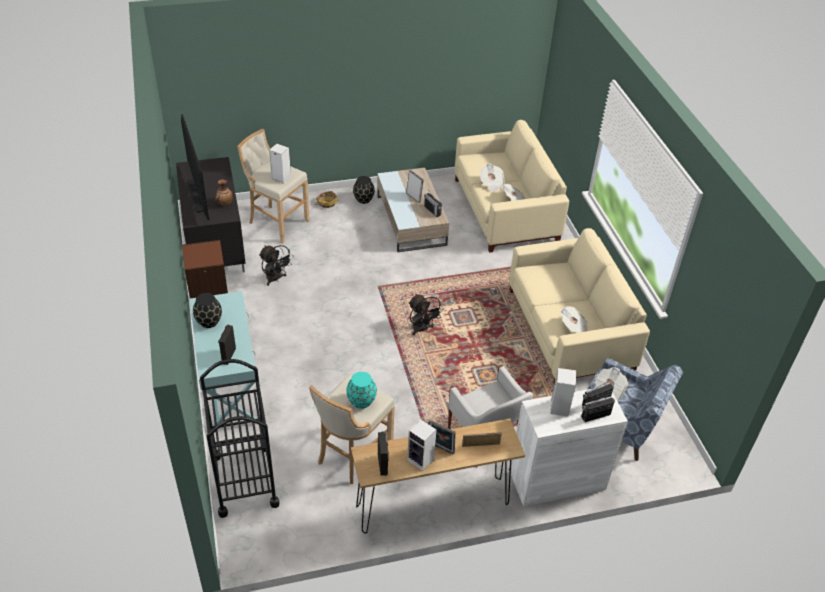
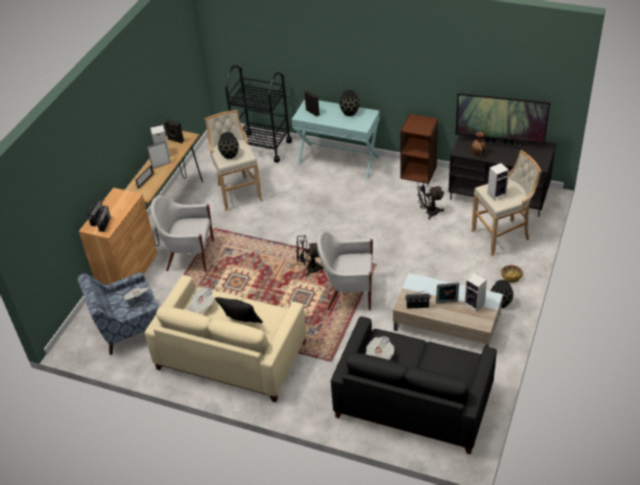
camera: 130 degrees right, 0 degrees up
turquoise vase [346,372,377,409] -> black vase [218,132,239,159]
beige sofa [454,120,569,253] -> black sofa [331,317,497,455]
newspaper [480,164,505,192] -> none
white cabinet [509,389,628,507] -> brown cabinet [79,188,158,285]
speaker [550,368,576,417] -> speaker moved to [464,273,487,312]
none -> black pillow [215,297,263,323]
none -> white armchair [317,231,373,311]

